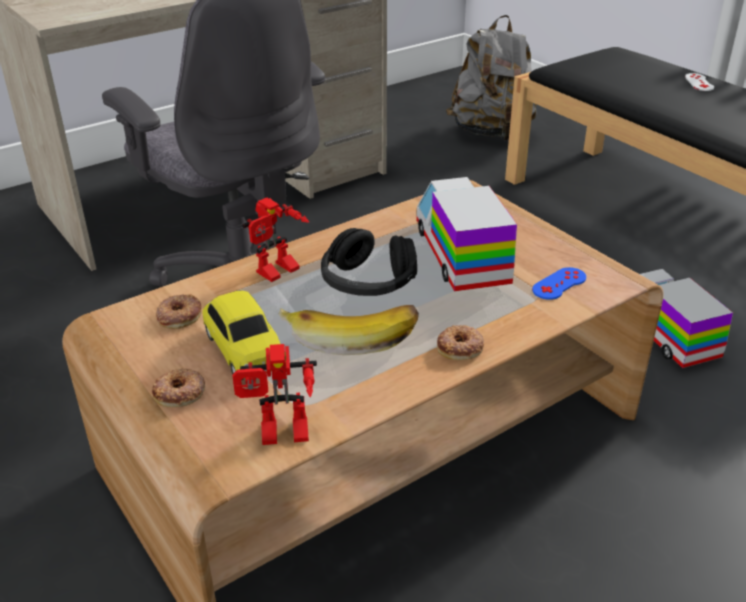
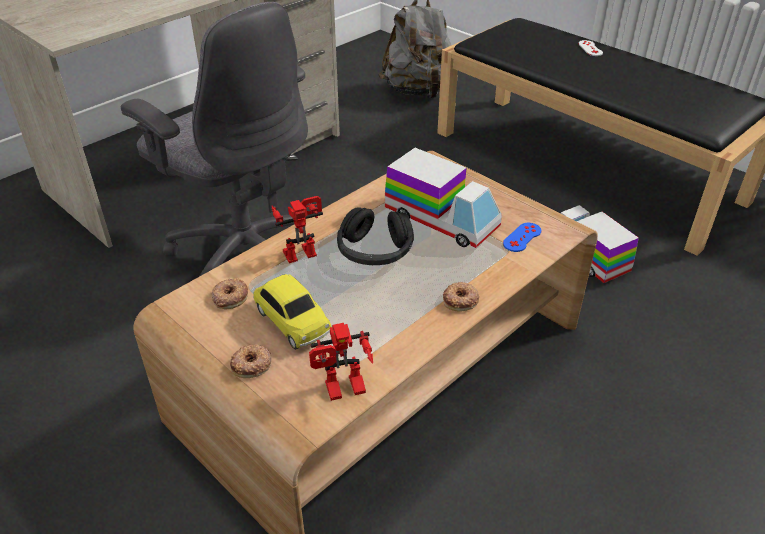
camera: 10 degrees left, 5 degrees up
toy robot [242,198,309,282] -> toy robot turned 150 degrees counterclockwise [272,196,323,263]
banana [279,305,419,355] -> none
toy truck [416,177,517,291] -> toy truck turned 150 degrees clockwise [385,148,502,248]

